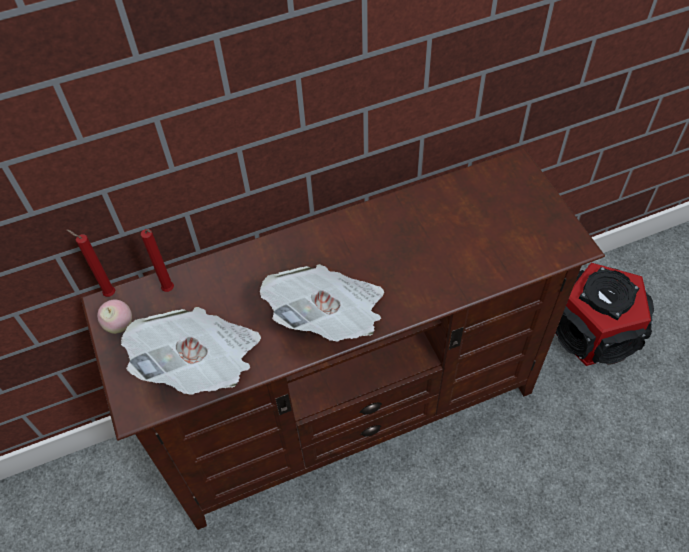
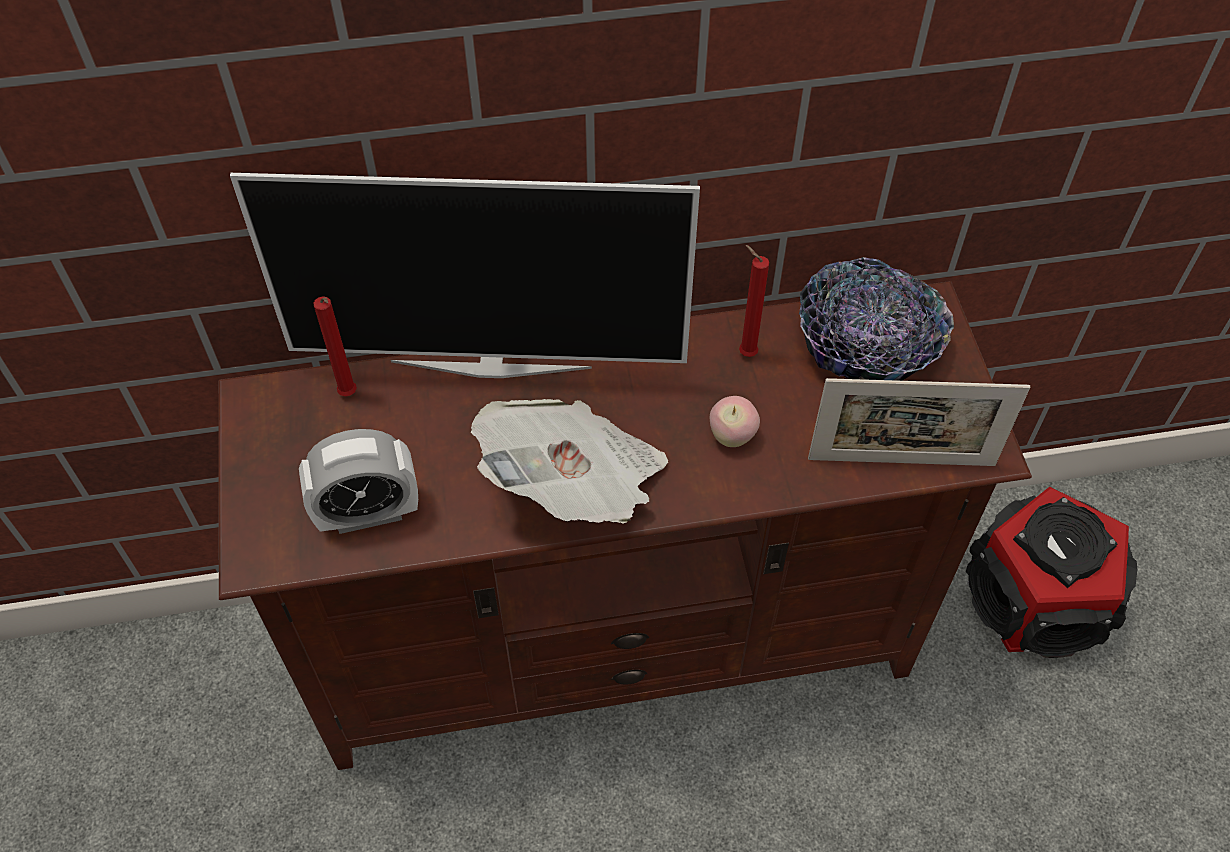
camera: 10 degrees right, 0 degrees up
red candle [67,230,115,297] -> red candle moved to [739,245,769,357]
apple [97,300,132,334] -> apple moved to [710,396,760,447]
newspaper [121,307,261,395] -> alarm clock [299,429,418,534]
none -> television [230,173,700,378]
none -> bowl [799,257,954,381]
none -> picture frame [808,378,1030,466]

